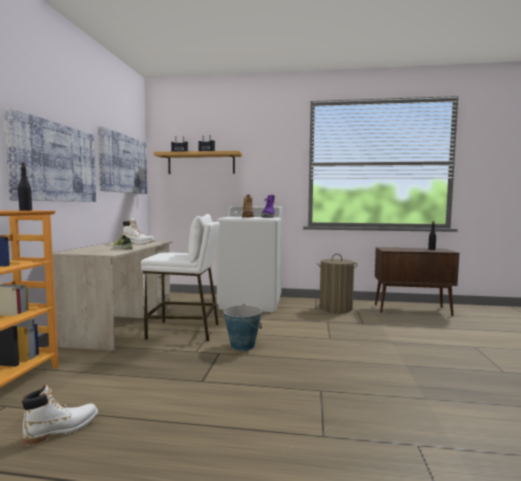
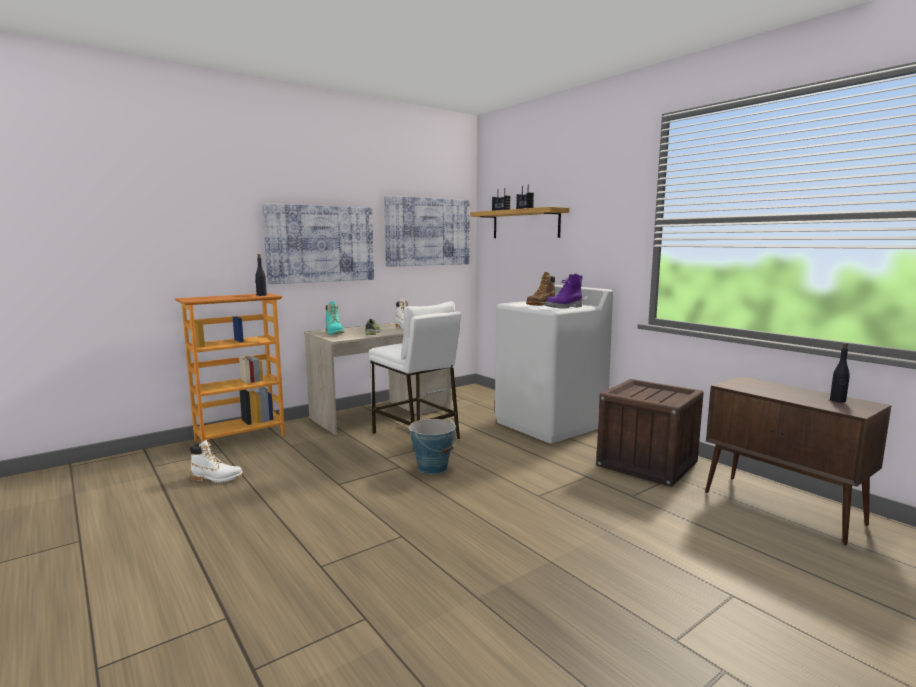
camera: 45 degrees right, 5 degrees up
laundry basket [317,254,358,313] -> crate [596,379,704,487]
none -> turquoise boot [326,301,344,334]

